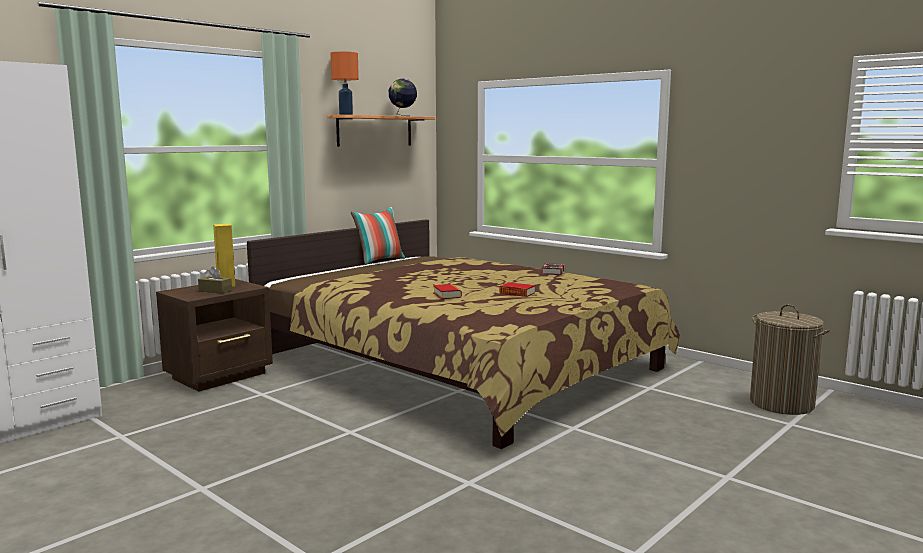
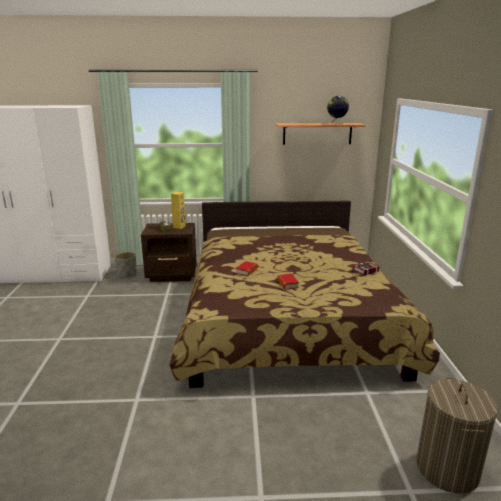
camera: 45 degrees right, 10 degrees up
orange table lamp [331,51,359,115] -> none
pillow [351,207,405,265] -> none
none -> grey planter [114,252,136,279]

